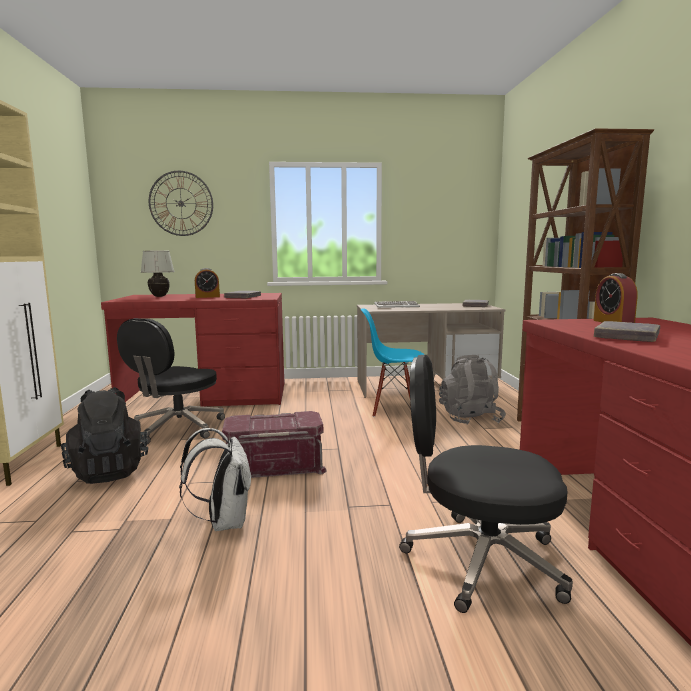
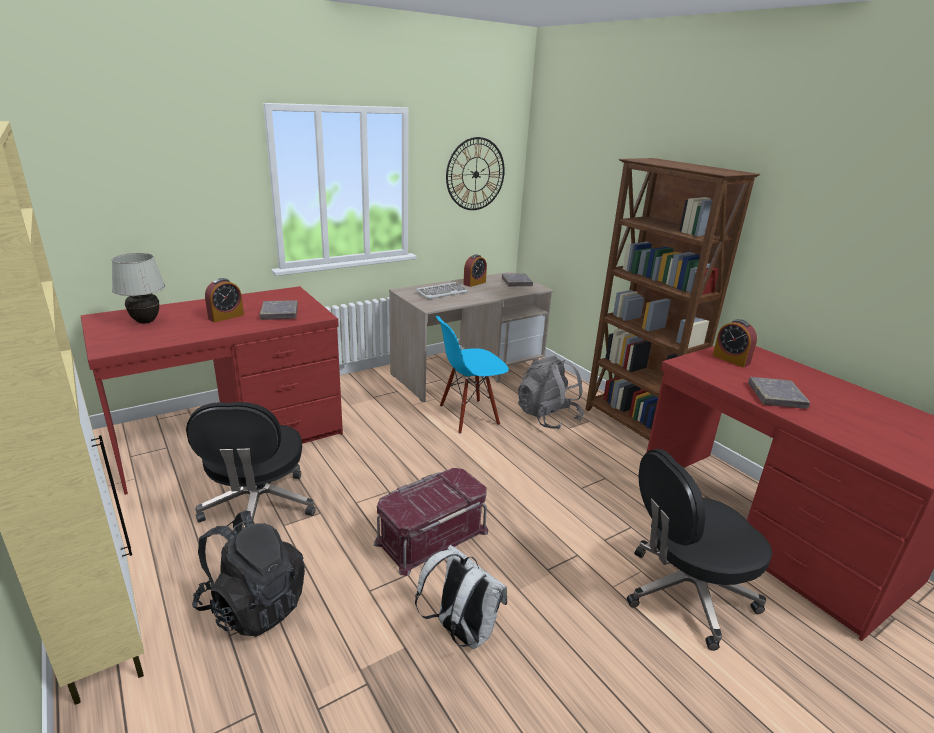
camera: 30 degrees left, 15 degrees up
wall clock [149,171,213,236] -> wall clock moved to [446,137,505,210]
none -> alarm clock [463,254,487,287]

